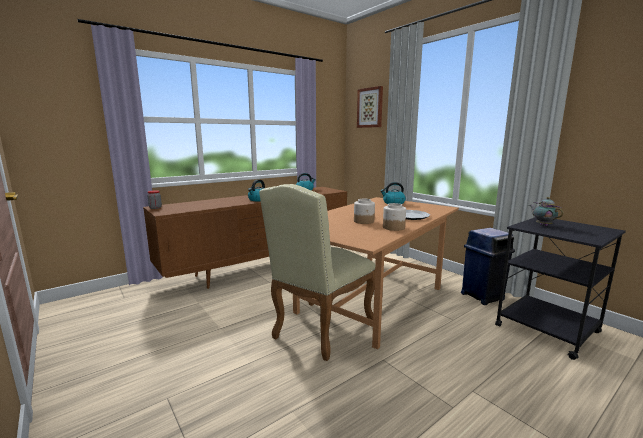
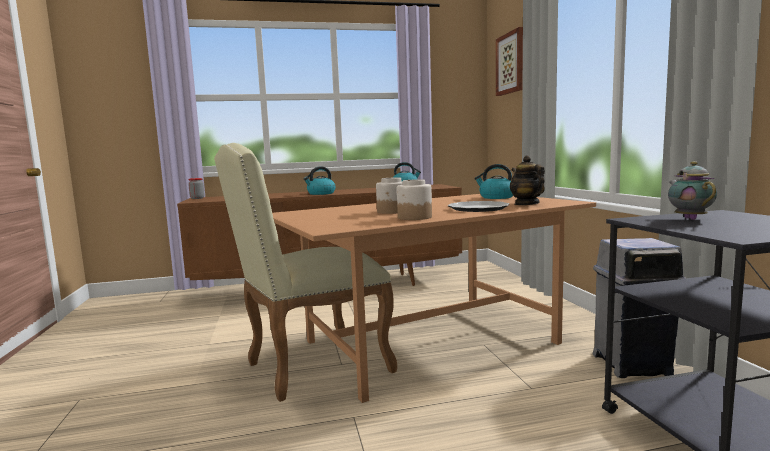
camera: 25 degrees right, 5 degrees down
blue trash can [461,228,515,305] -> grey trash can [593,238,686,378]
none -> teapot [510,156,545,205]

